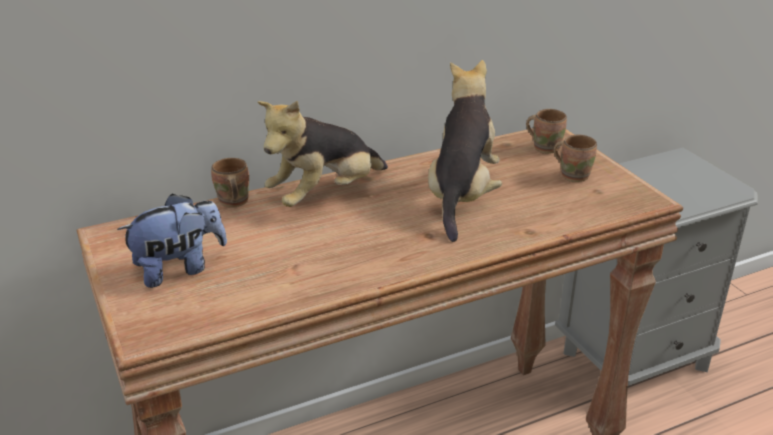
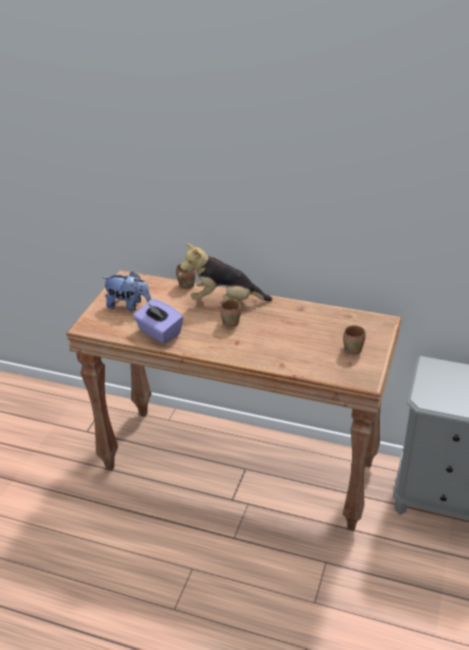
camera: 45 degrees right, 5 degrees up
plush toy [428,60,502,242] -> none
brown mug [526,109,567,154] -> brown mug moved to [220,299,241,328]
none -> purple tissue box [133,299,183,344]

